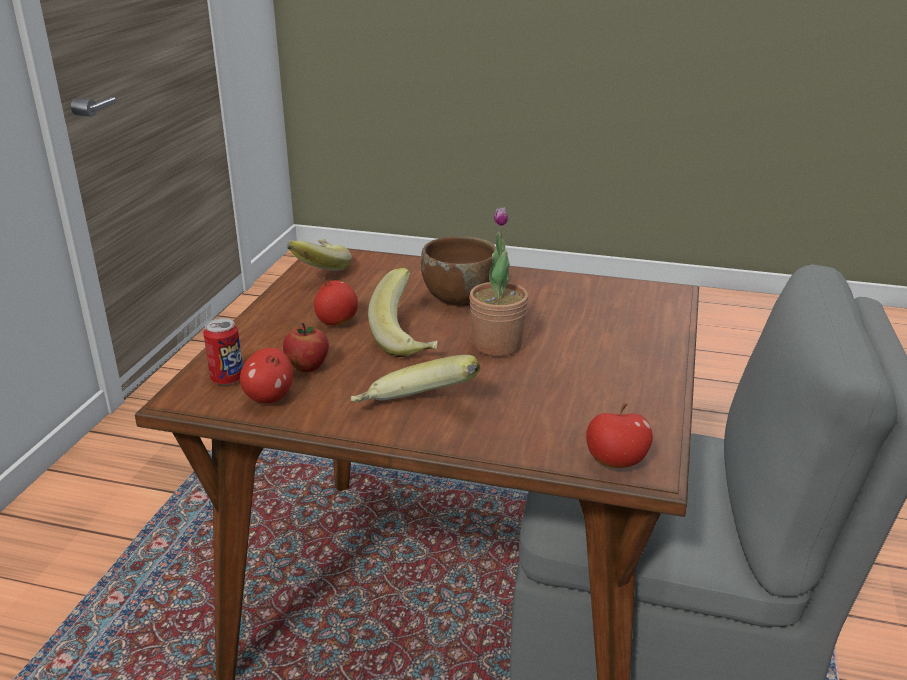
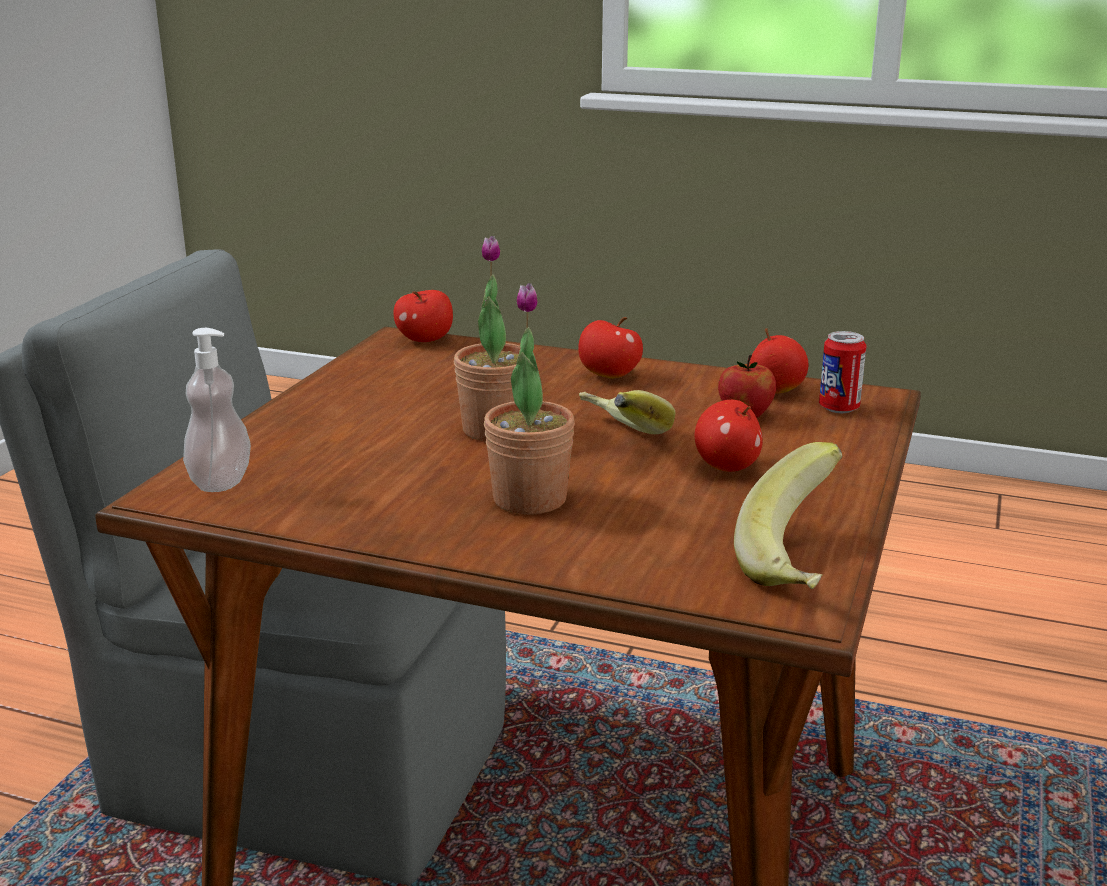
camera: 175 degrees left, 5 degrees down
banana [351,355,480,403] -> apple [578,317,643,378]
brown bowl [421,236,496,306] -> potted plant [484,283,575,515]
none -> soap dispenser [183,328,251,492]

